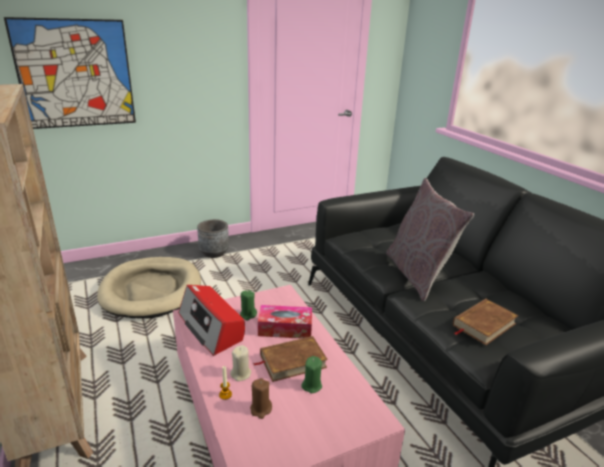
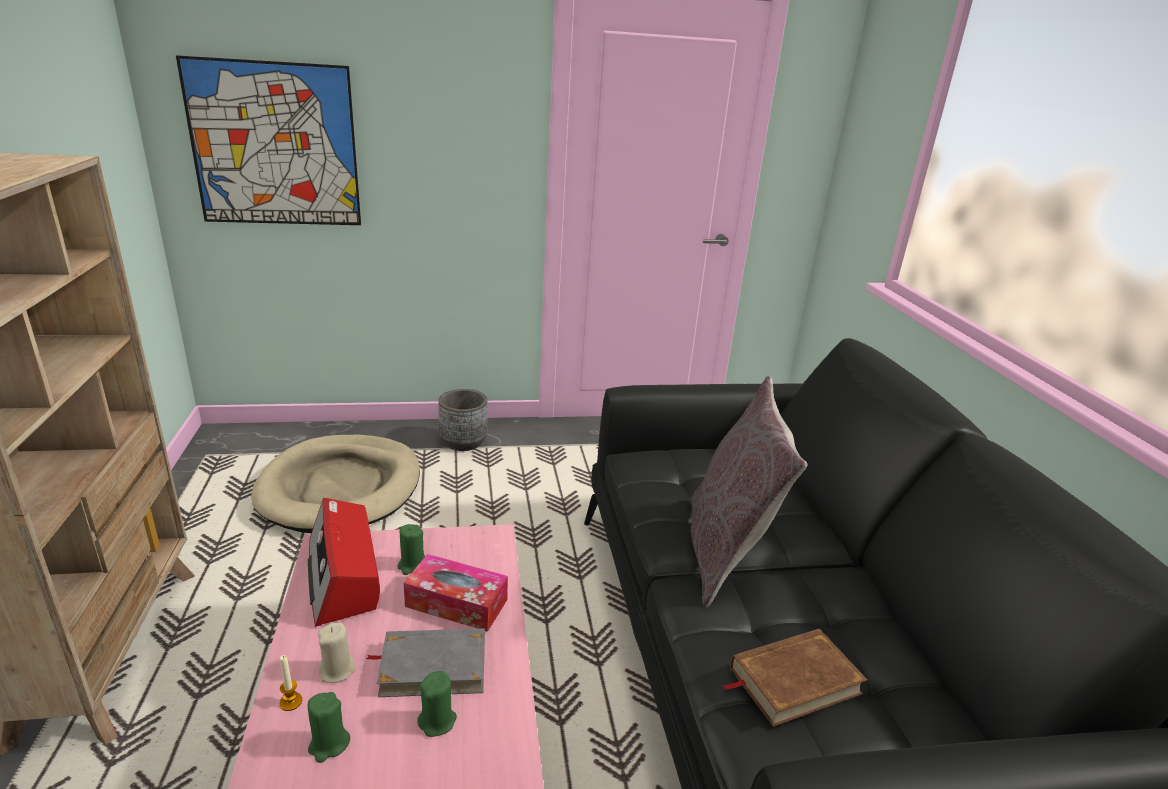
camera: 15 degrees right, 0 degrees up
brown candle [250,378,272,419] -> green candle [308,692,350,763]
brown book [253,336,328,382] -> grey book [366,629,485,697]

